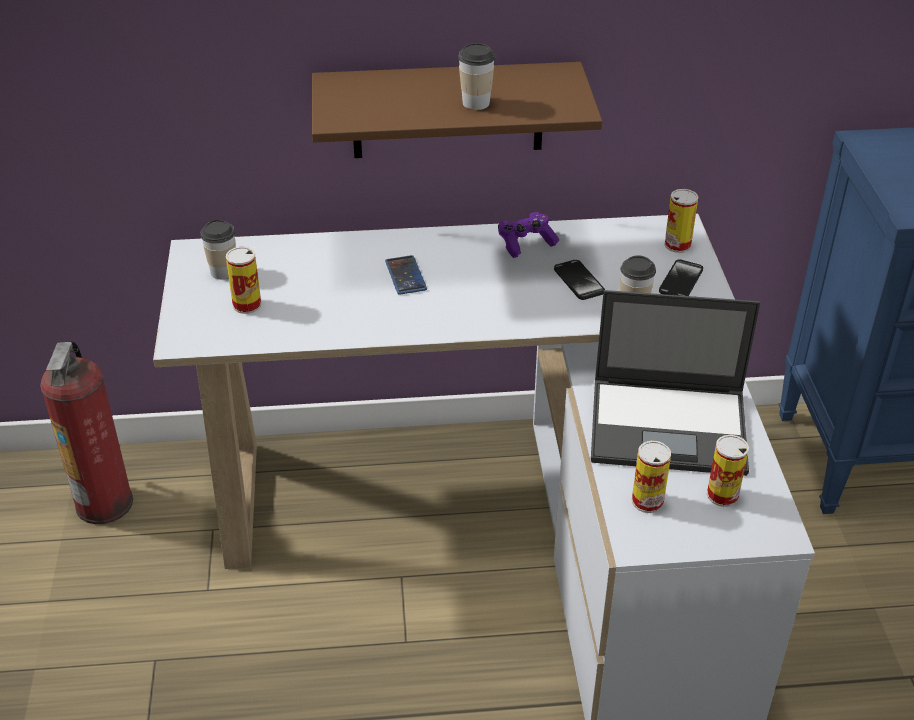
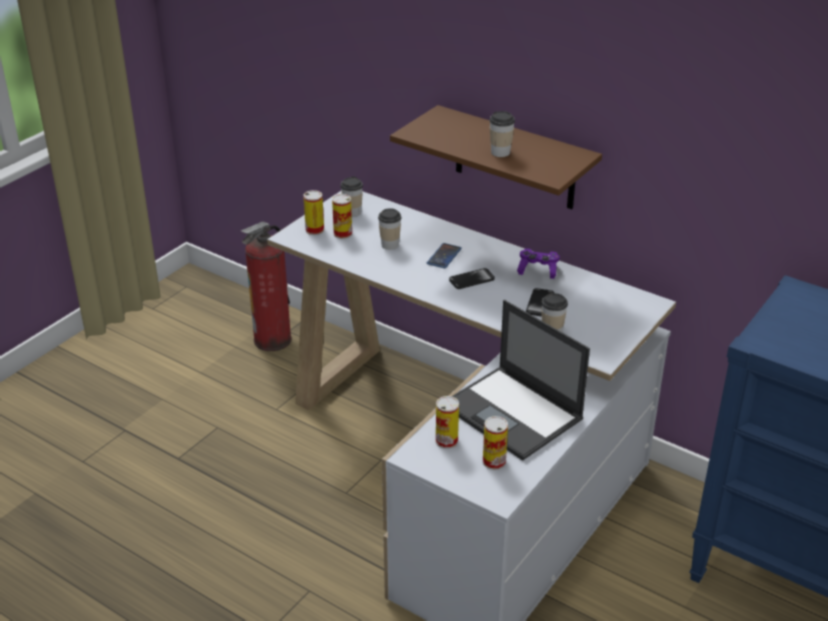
camera: 40 degrees right, 5 degrees down
phone [659,259,703,296] -> phone moved to [449,268,495,289]
can [664,189,698,253] -> can moved to [303,190,324,235]
none -> cup [378,208,402,250]

